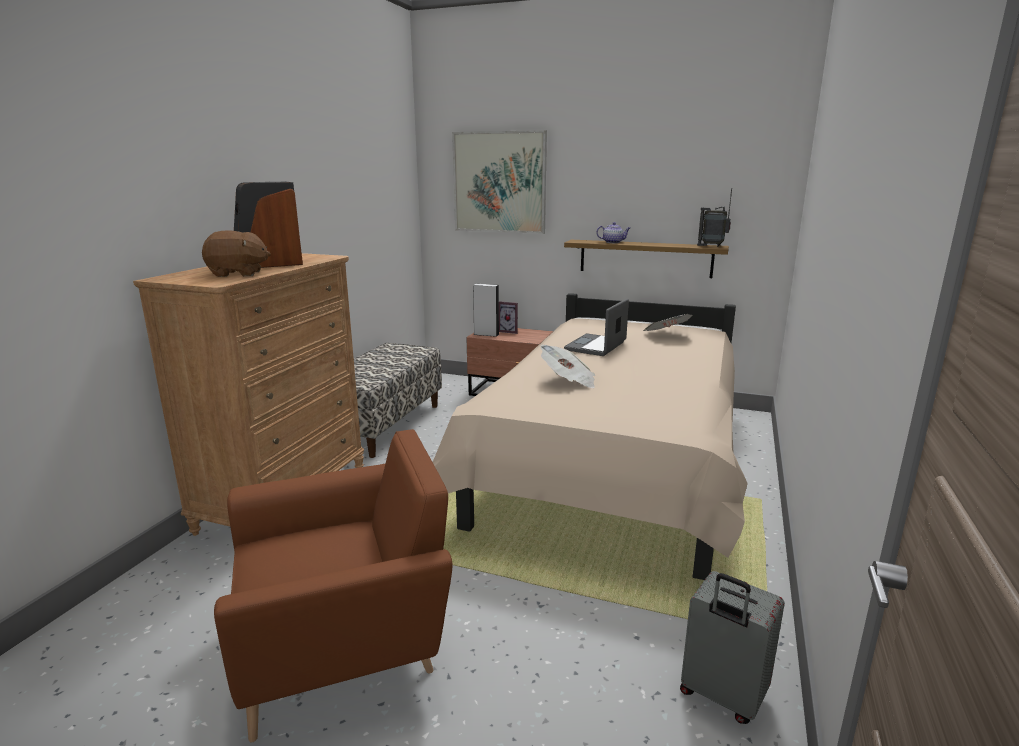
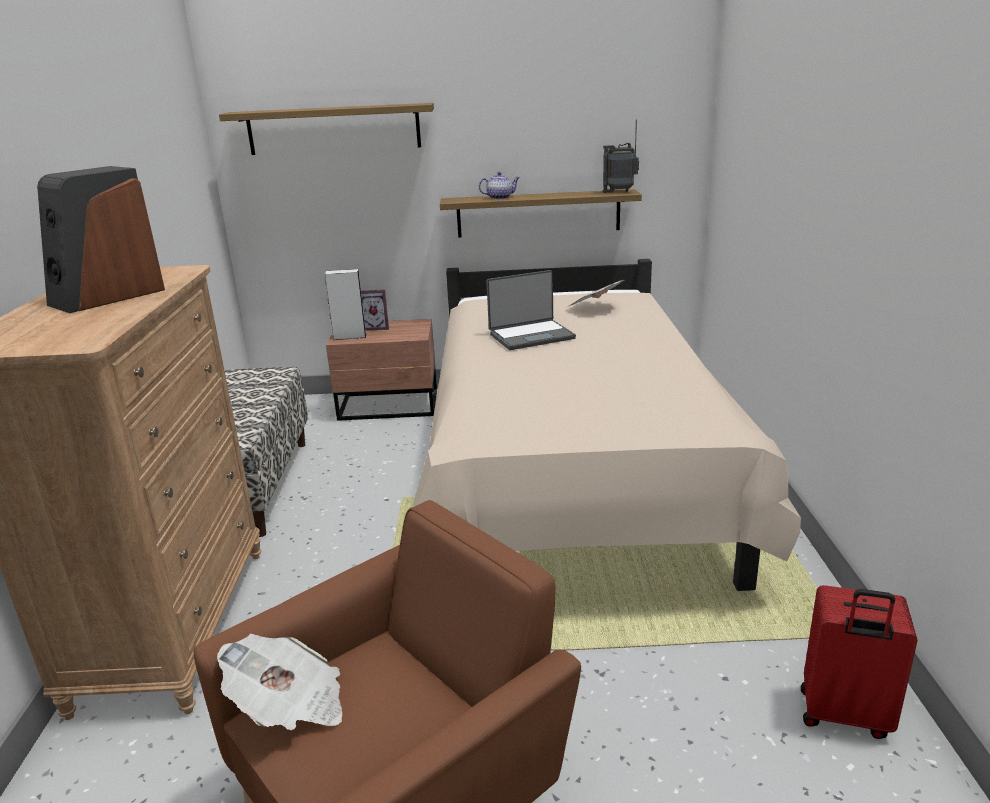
camera: 20 degrees left, 5 degrees up
brown plush toy [202,230,271,277] -> none
picture [452,130,547,234] -> shelf [219,103,434,155]
newspaper [540,344,595,389] -> newspaper moved to [217,634,342,730]
laptop [564,299,629,356] -> laptop turned 120 degrees counterclockwise [487,270,576,350]
grey suitcase [680,571,785,724] -> red suitcase [801,585,918,739]

